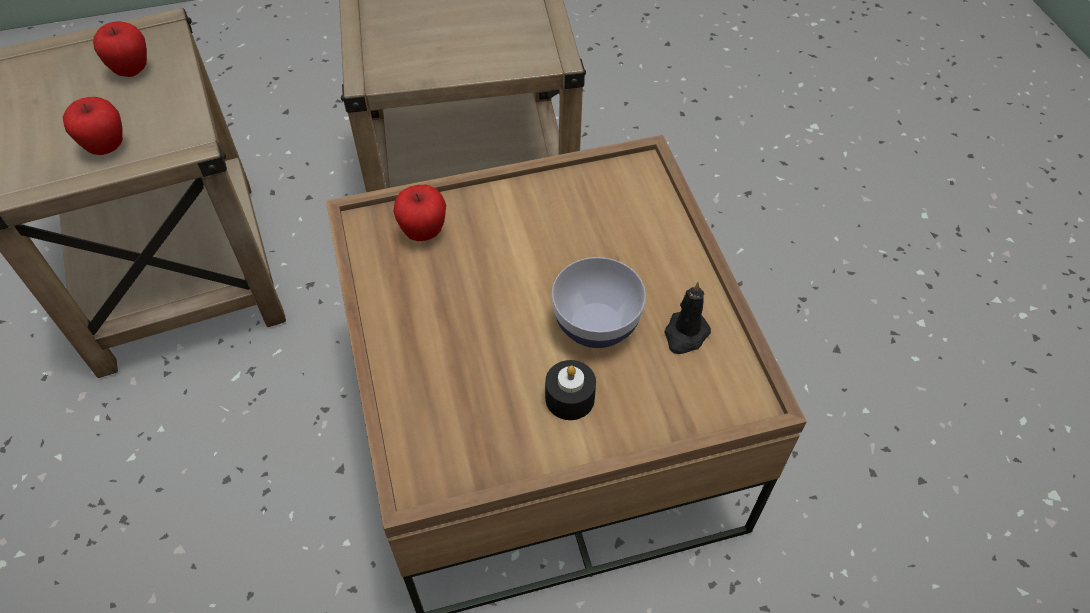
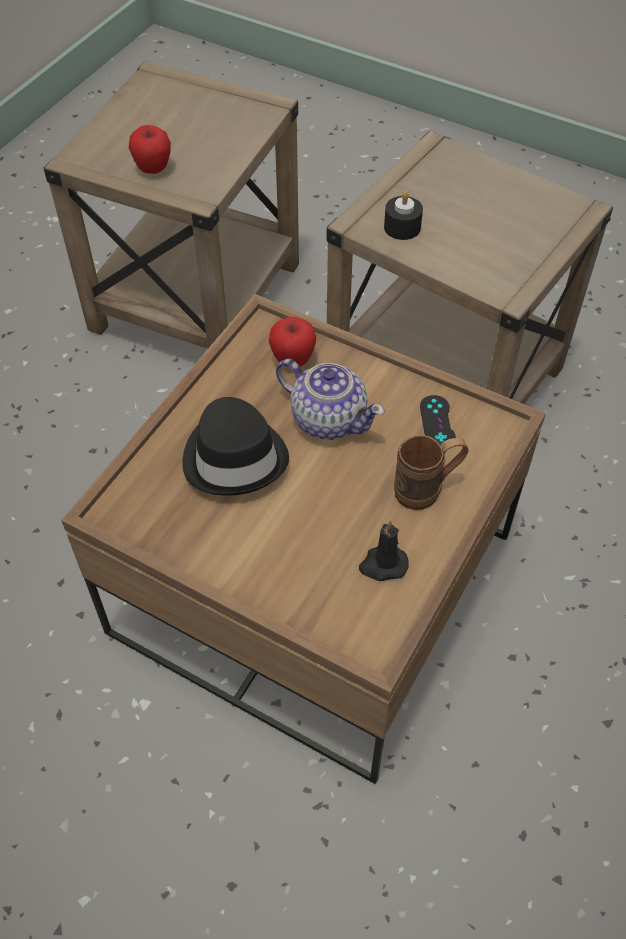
camera: 45 degrees right, 0 degrees up
apple [93,21,147,77] -> none
black candle [545,360,596,420] -> black candle moved to [384,191,423,240]
bowl [552,257,646,348] -> none
none -> black hat [182,397,289,495]
none -> teapot [276,359,385,440]
none -> brown mug [394,435,469,510]
none -> black game controller [420,395,456,445]

